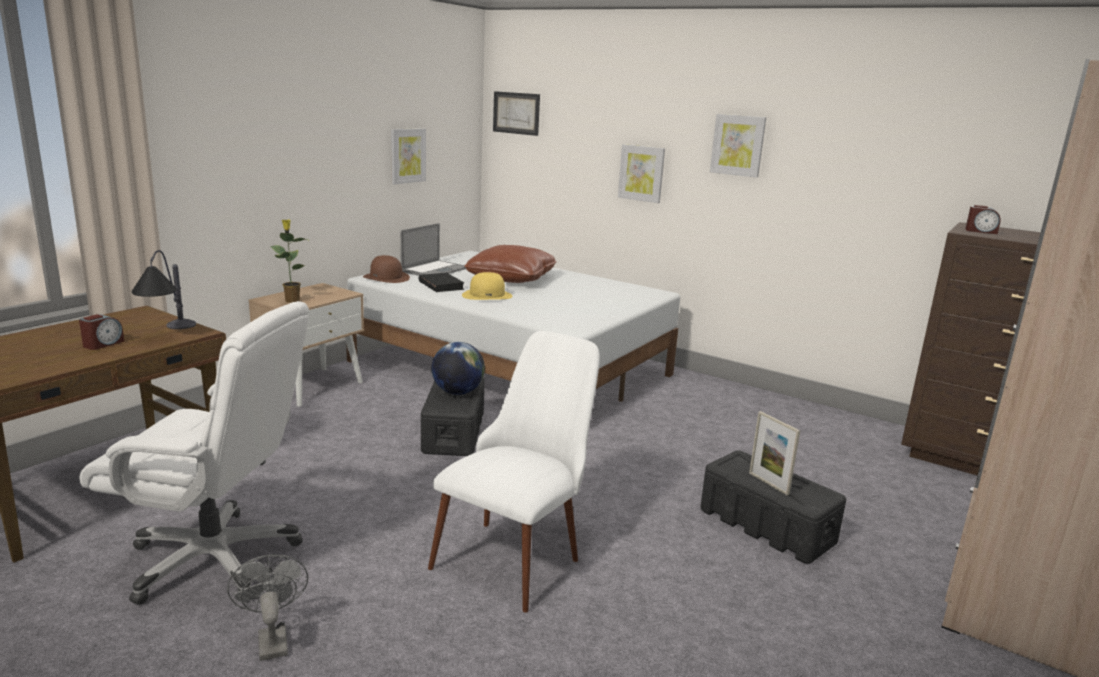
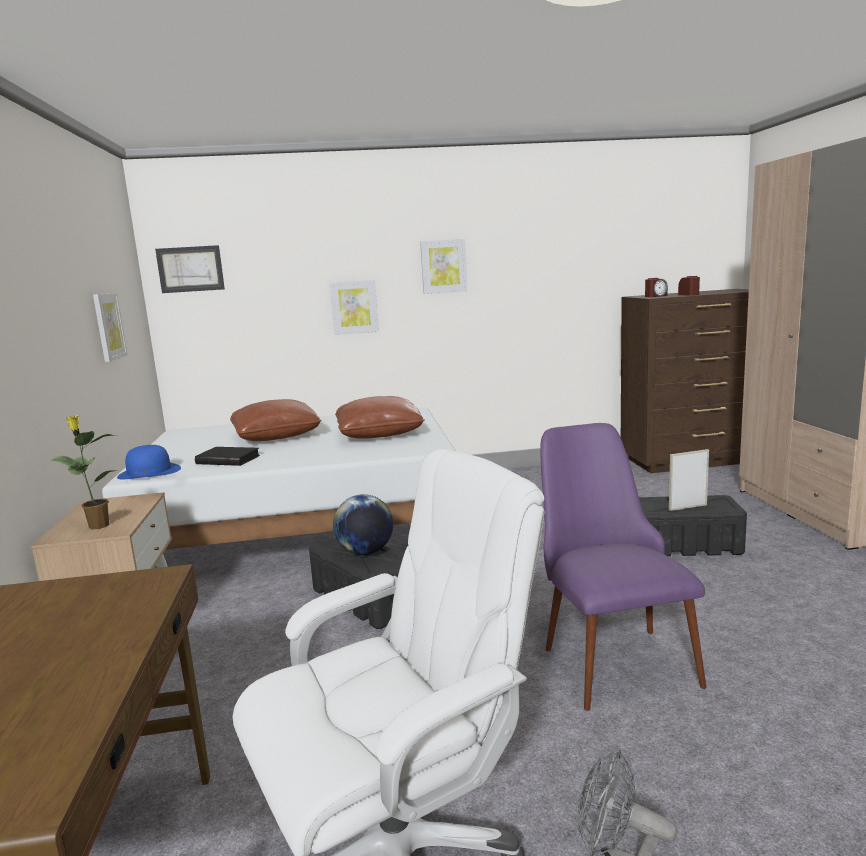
camera: 40 degrees left, 5 degrees down
alarm clock [79,314,124,350] -> alarm clock moved to [678,276,700,296]
table lamp [131,250,196,329] -> none
brown hat [363,255,410,283] -> blue hat [117,445,181,479]
laptop [400,223,466,276] -> none
white chair [428,331,600,613] -> purple chair [540,423,706,711]
yellow hat [462,272,512,300] -> none
picture frame [749,411,800,495] -> picture frame turned 150 degrees clockwise [669,449,709,511]
none -> brown pillow [335,396,425,439]

